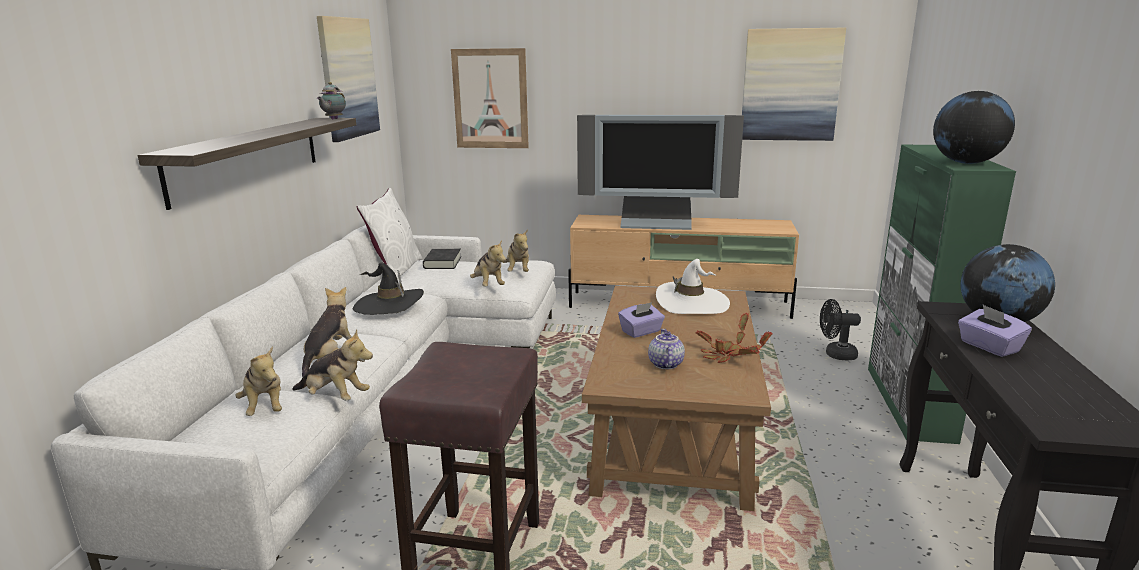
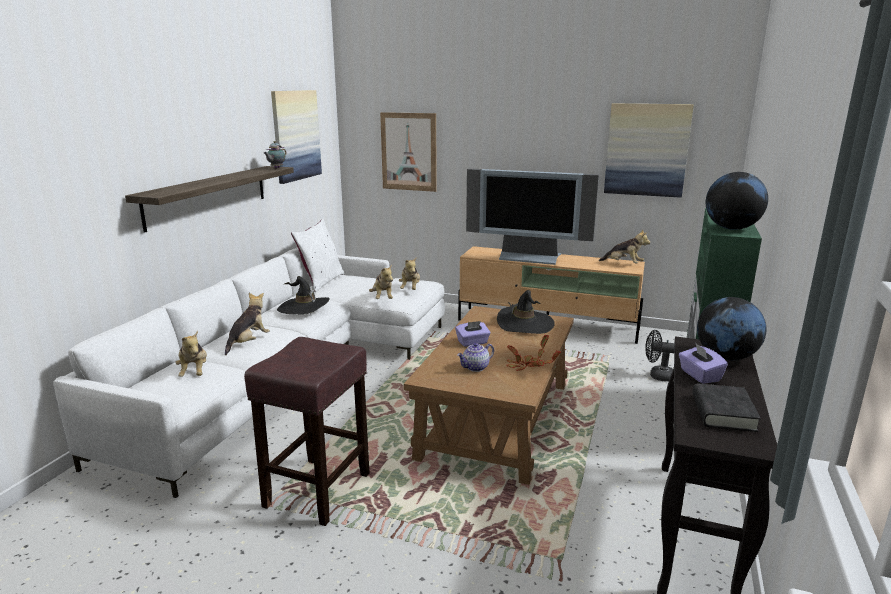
camera: 10 degrees right, 0 degrees up
plush toy [292,329,373,401] -> plush toy moved to [599,229,650,263]
black book [423,249,461,269] -> black book moved to [692,383,761,432]
teapot [648,329,685,369] -> teapot turned 135 degrees counterclockwise [457,343,494,372]
white hat [656,259,730,314] -> black hat [497,290,555,334]

